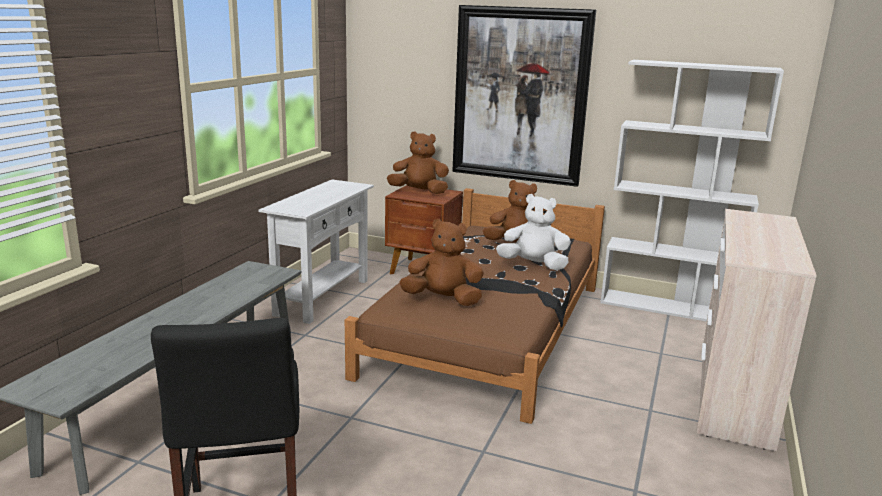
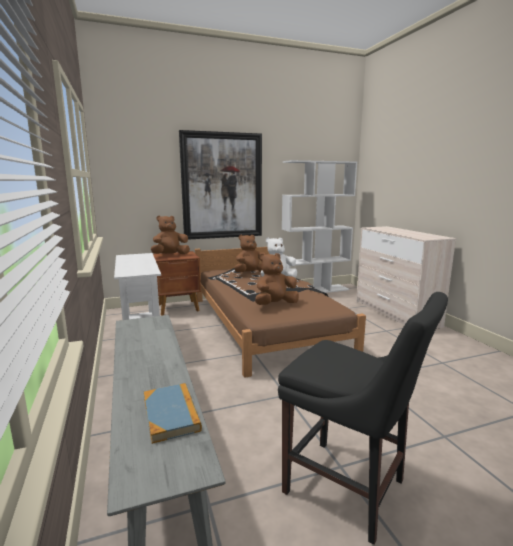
camera: 40 degrees left, 5 degrees down
none -> book [144,383,202,444]

